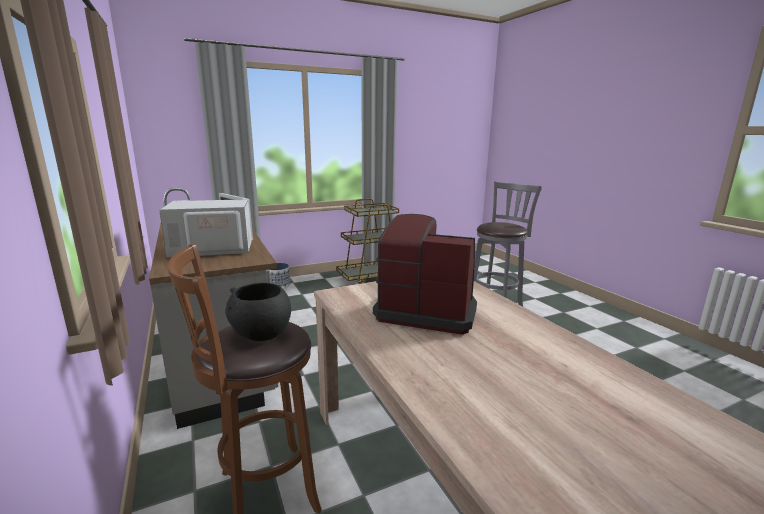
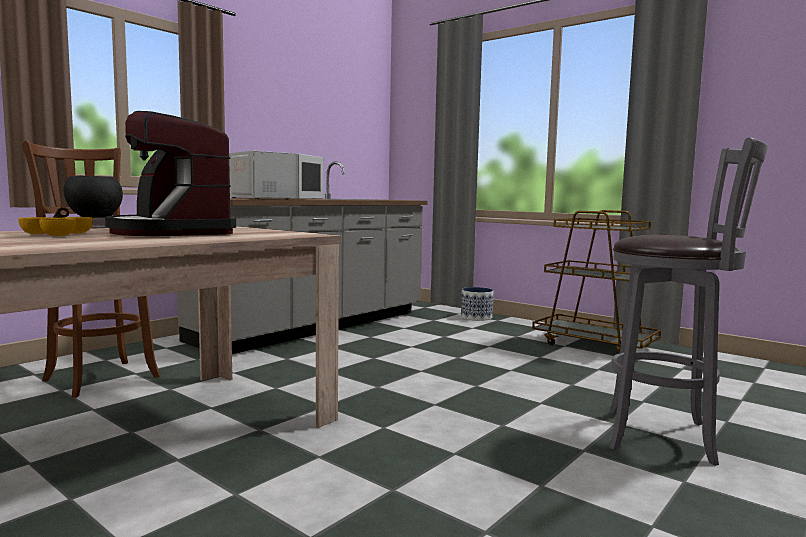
camera: 65 degrees right, 10 degrees down
coffee machine [373,214,477,335] -> coffee machine turned 150 degrees clockwise [105,111,236,236]
none -> bowl [18,207,93,236]

